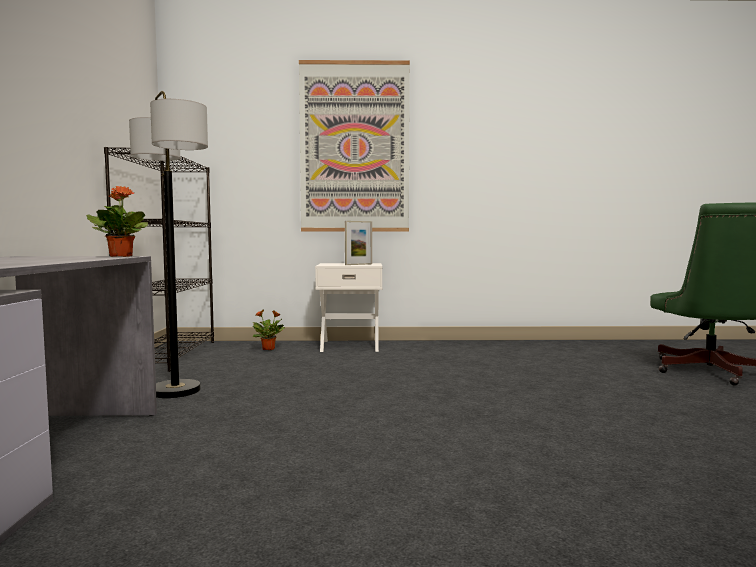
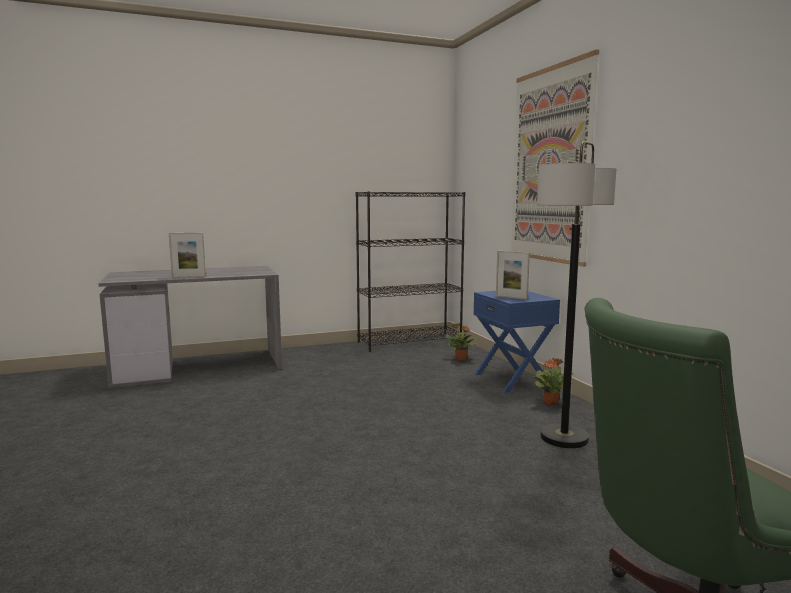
camera: 70 degrees right, 5 degrees up
potted plant [86,186,148,257] -> potted plant moved to [534,358,573,405]
floor lamp [129,91,208,398] -> floor lamp moved to [537,141,616,448]
white nightstand [315,263,382,352] -> blue nightstand [473,291,560,393]
none -> picture frame [169,233,206,278]

